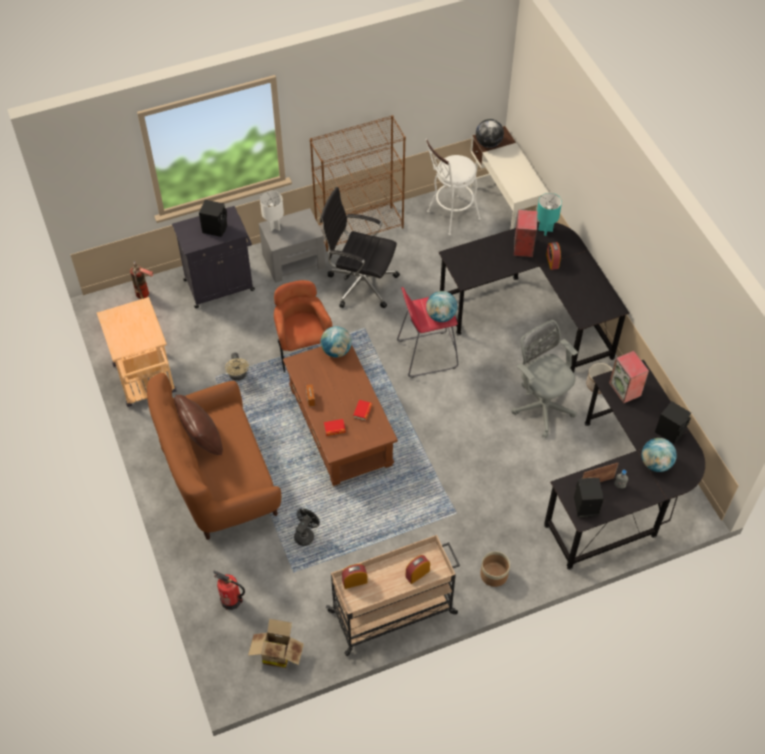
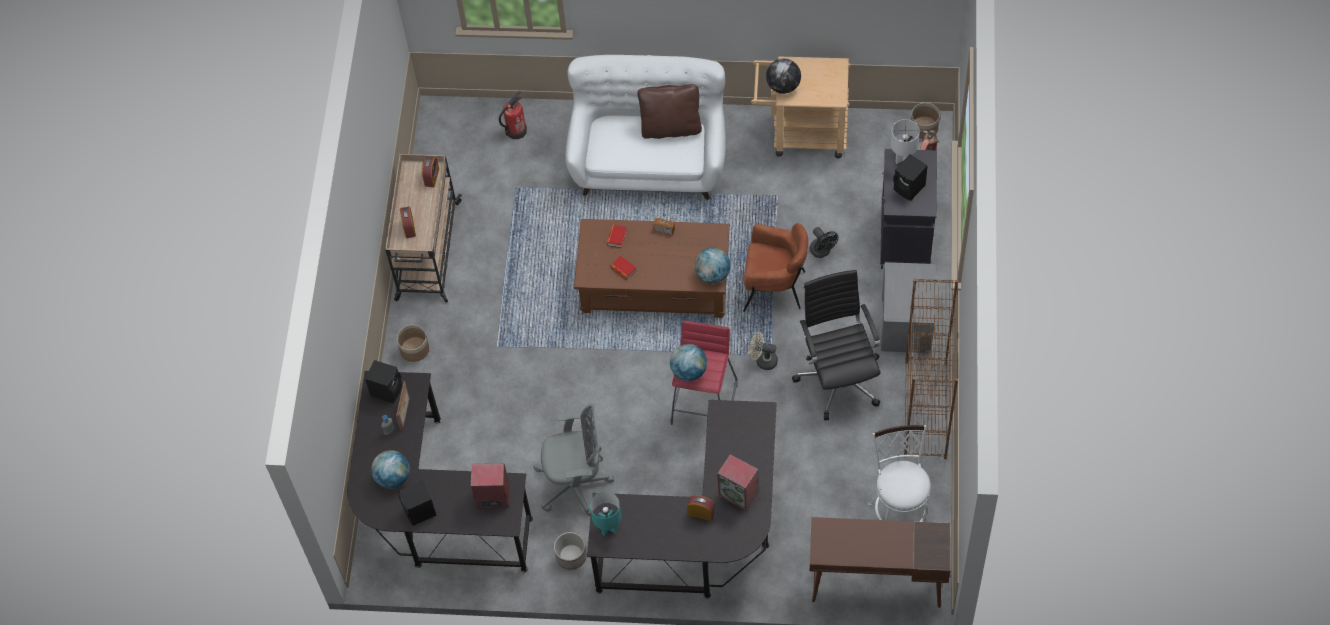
camera: 120 degrees right, 5 degrees up
brown sofa [147,373,281,540] -> white sofa [565,55,726,200]
beige fan [225,353,249,380] -> beige fan moved to [749,332,778,370]
cardboard box [248,619,304,668] -> none
white table lamp [260,191,284,232] -> white table lamp moved to [891,119,920,164]
black fan [294,508,320,546] -> black fan moved to [810,227,838,258]
black office chair [320,187,400,308] -> black office chair turned 60 degrees counterclockwise [792,270,881,420]
white desk [470,126,549,230] -> brown desk [810,517,951,608]
globe [476,119,504,148] -> globe moved to [766,58,801,94]
turquoise table lamp [537,193,562,236] -> turquoise table lamp moved to [590,491,621,536]
none -> planter [911,103,940,139]

